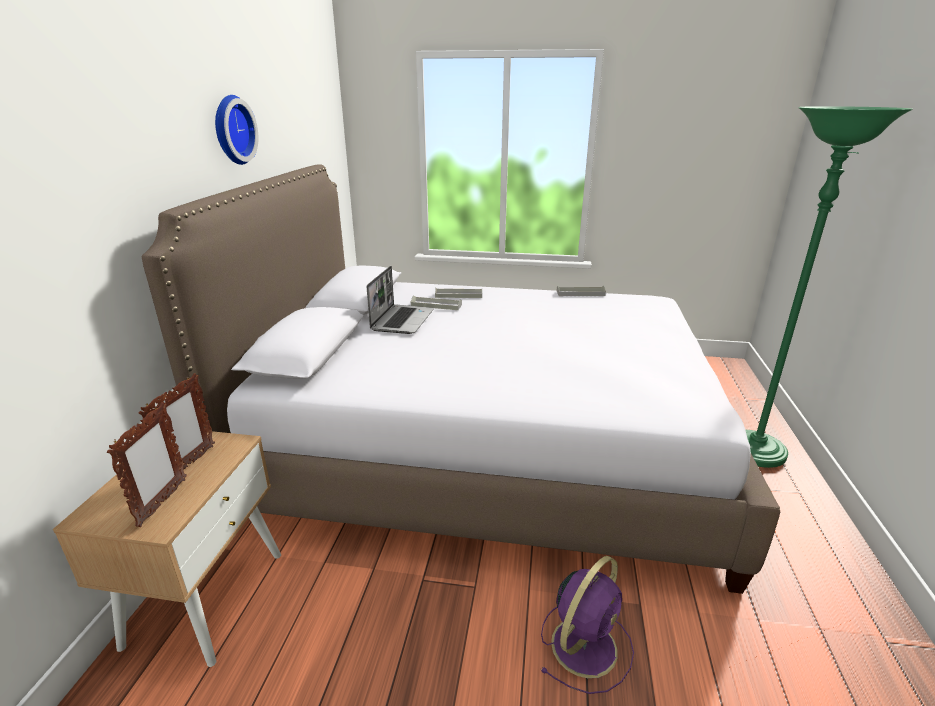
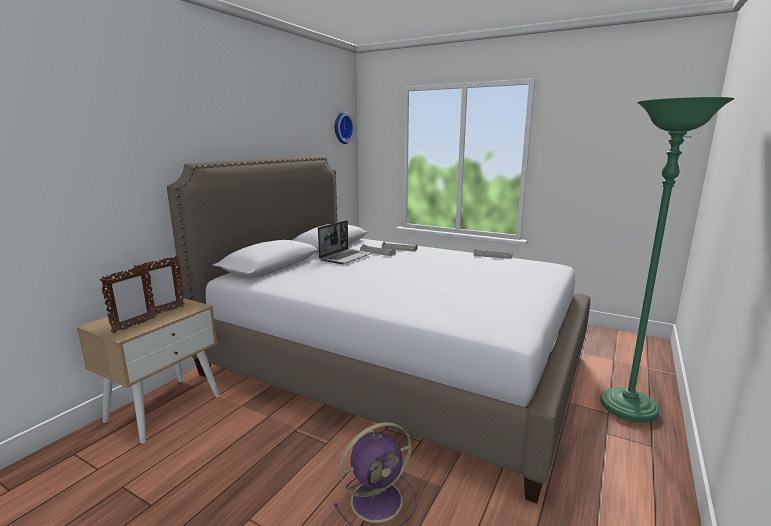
camera: 20 degrees right, 10 degrees down
wall clock [215,95,258,165] -> wall clock moved to [335,112,354,144]

